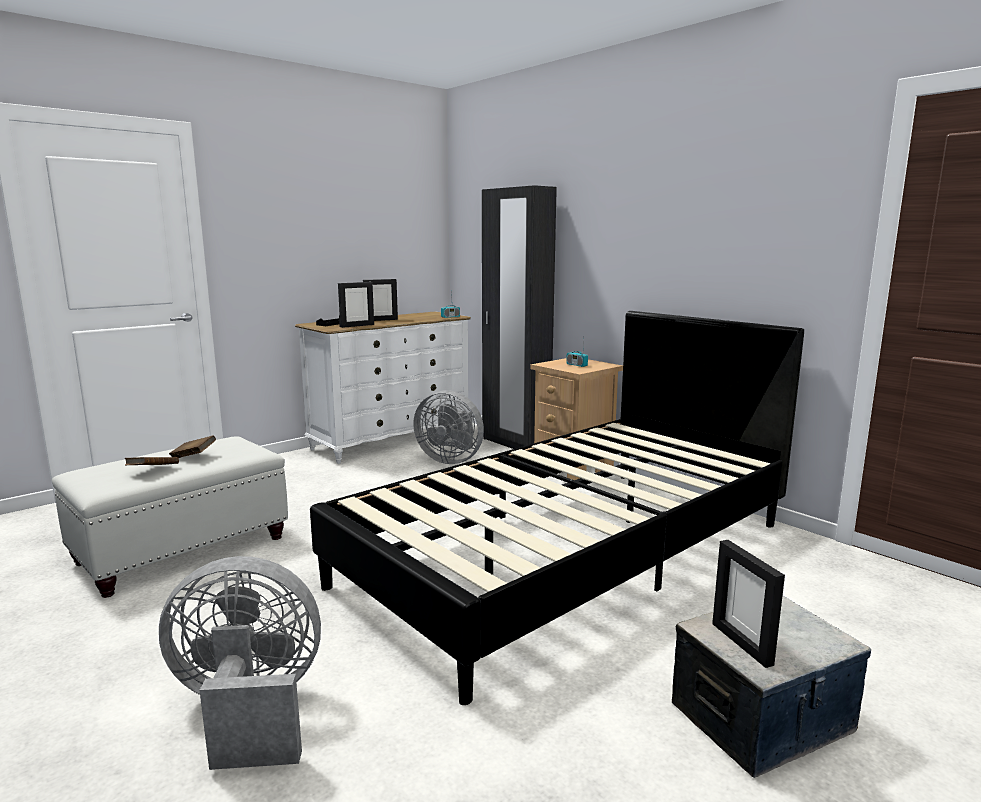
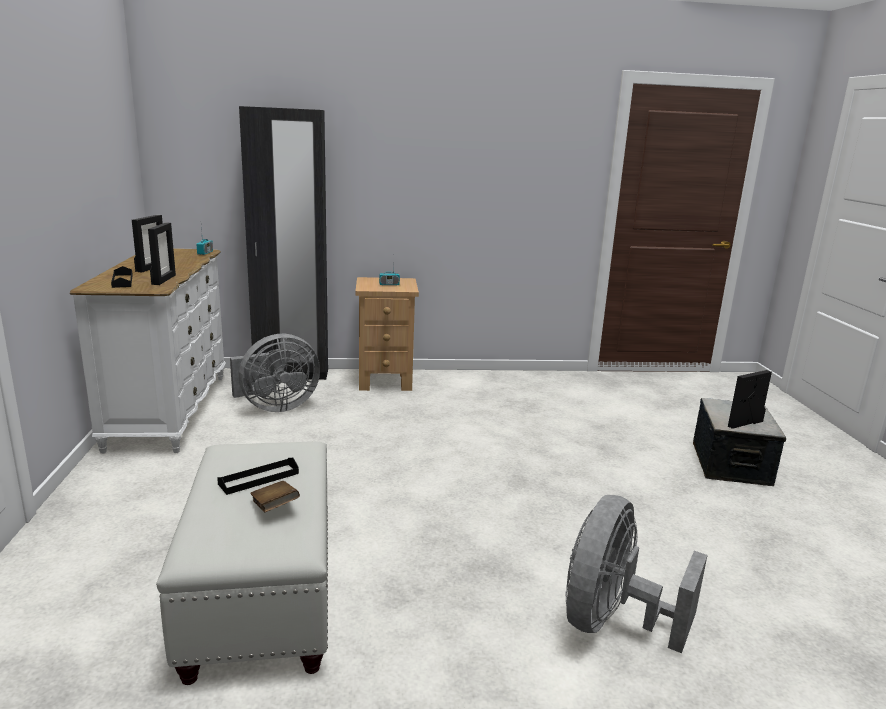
camera: 55 degrees left, 5 degrees up
brown book [169,436,216,458] -> black tray [217,458,299,495]
black bed [310,311,804,705] -> none
picture frame [712,540,785,668] -> picture frame turned 135 degrees clockwise [728,370,772,429]

